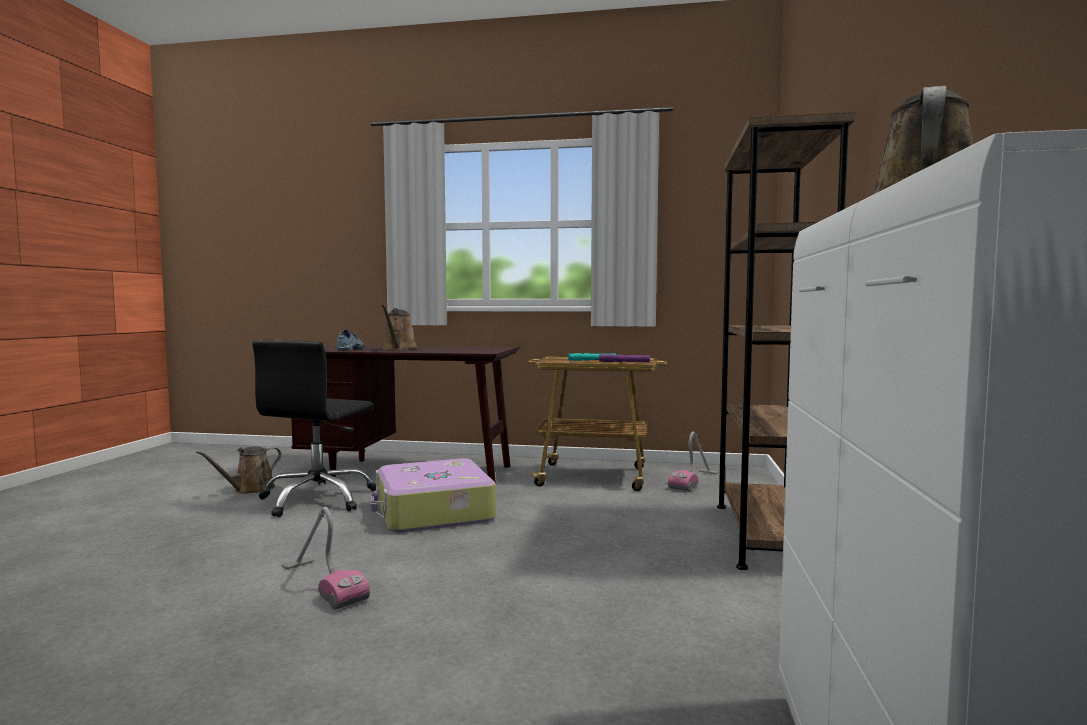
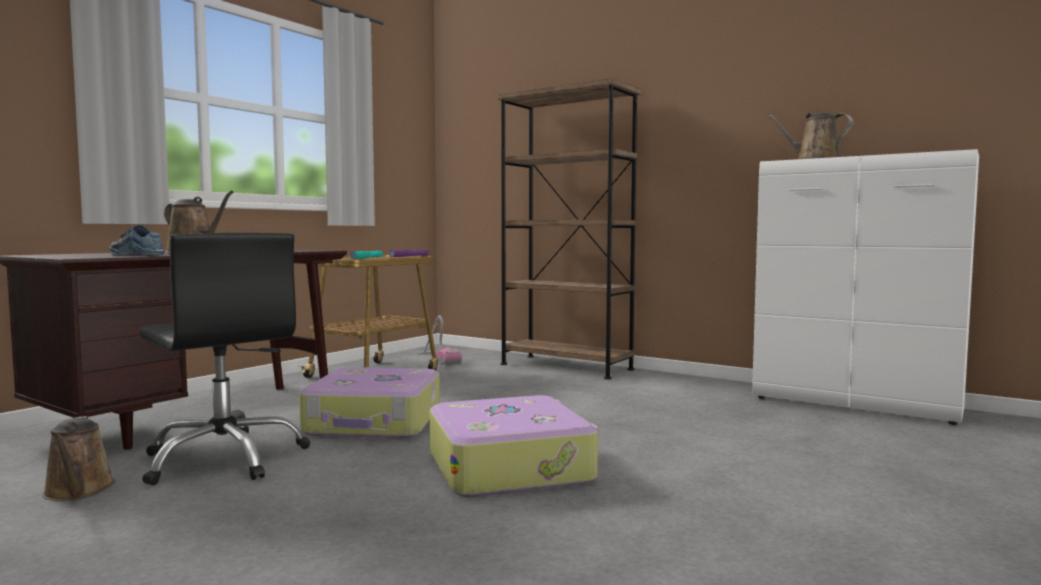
camera: 65 degrees left, 0 degrees up
vacuum cleaner [282,507,370,610] -> suitcase [429,395,599,498]

